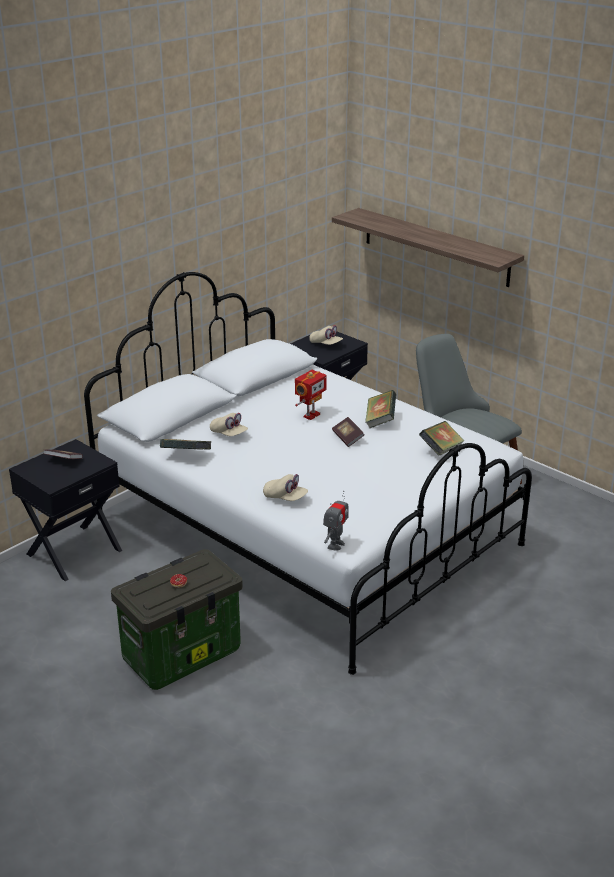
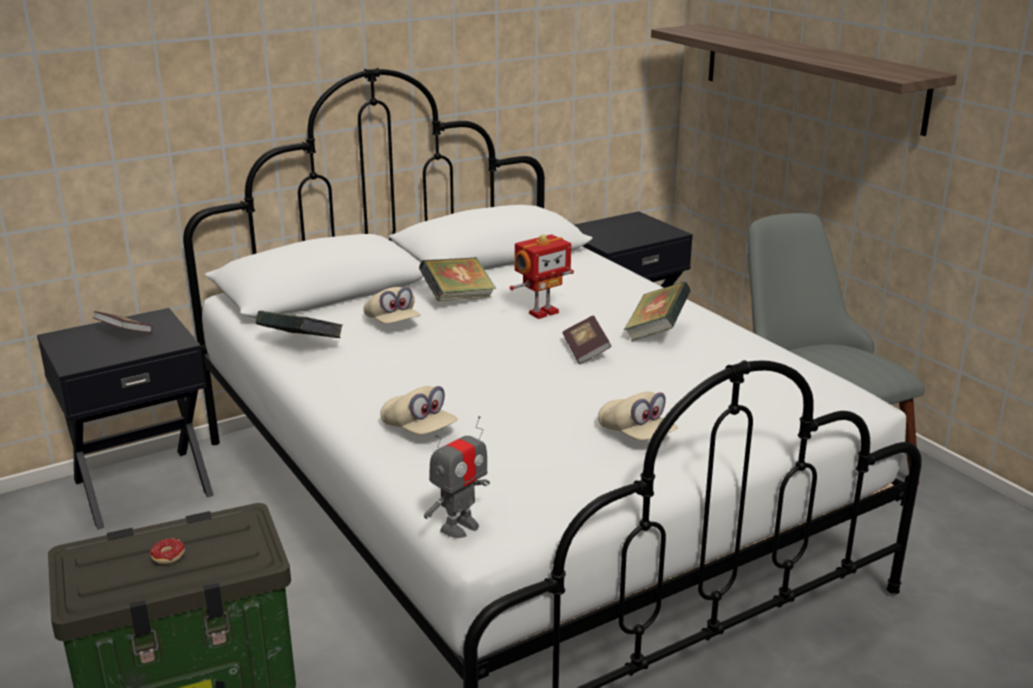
camera: 15 degrees right, 5 degrees down
beige cap [309,325,343,345] -> beige cap moved to [598,392,678,440]
book [419,421,465,456] -> book moved to [419,257,496,301]

